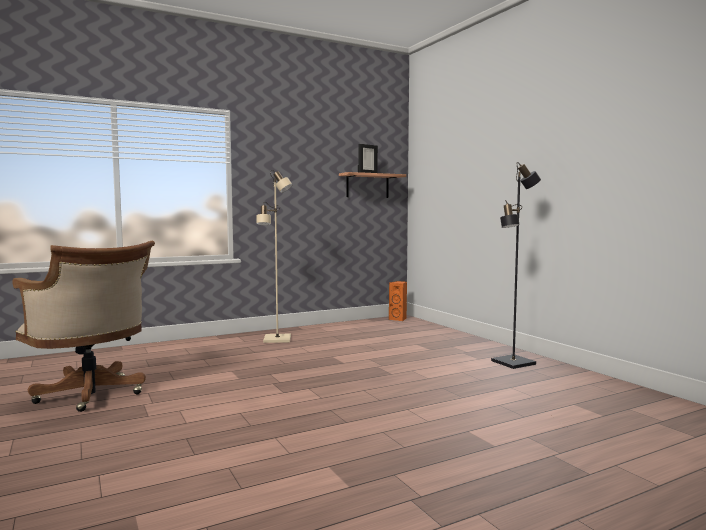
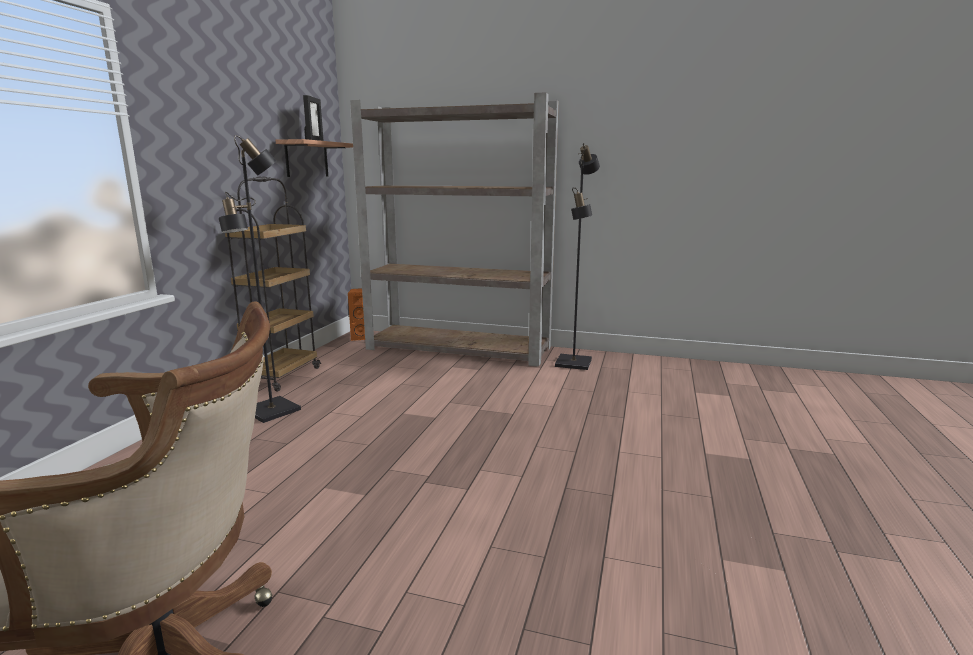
camera: 45 degrees left, 10 degrees up
beige floor lamp [257,170,292,343] -> black floor lamp [219,135,301,423]
none -> brown cart [225,176,321,391]
none -> brown bookcase [350,92,559,367]

